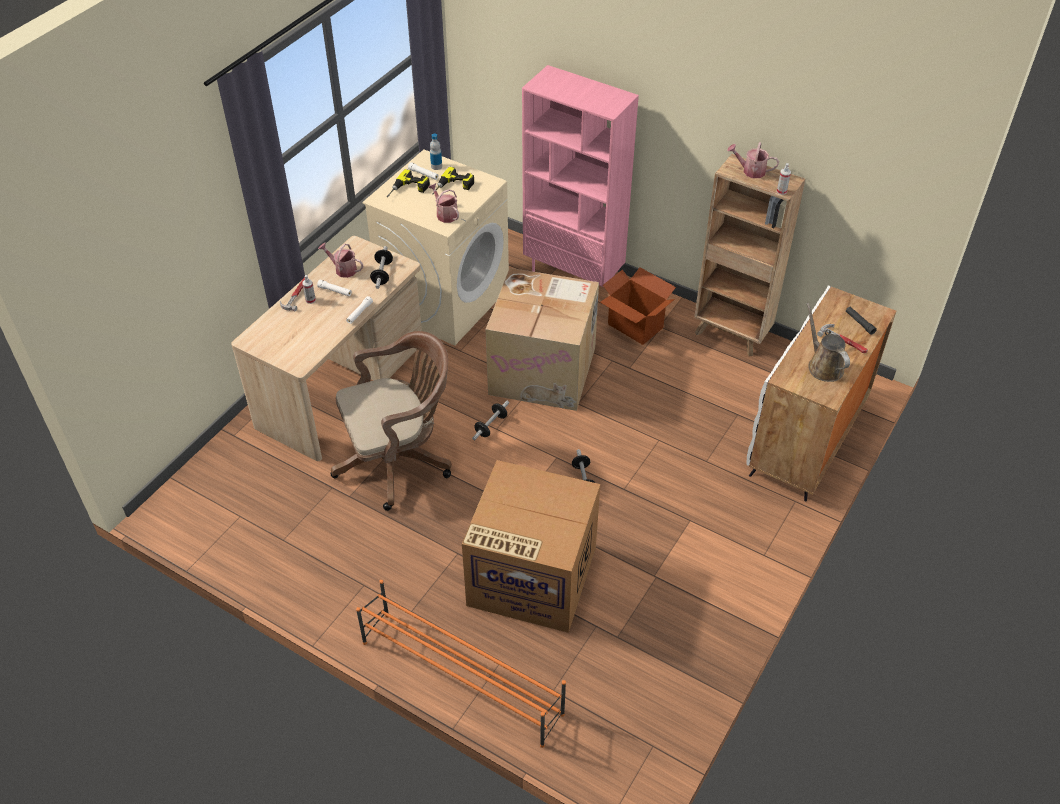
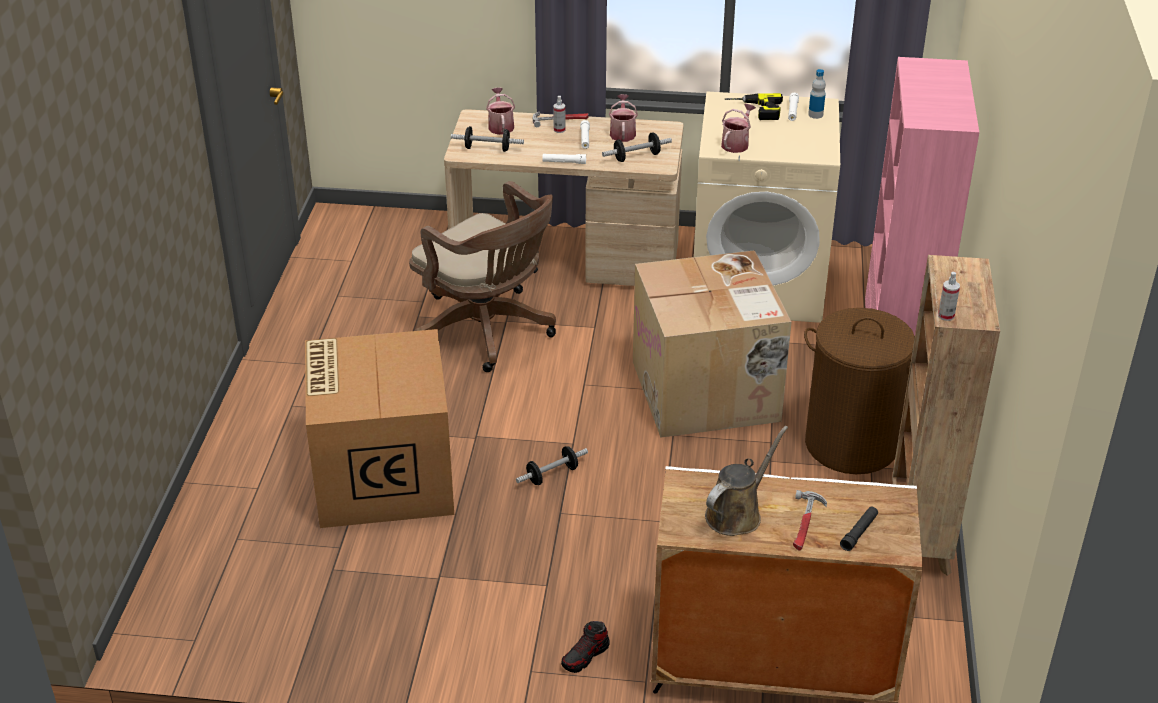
camera: 65 degrees right, 10 degrees down
orange shoe rack [356,580,566,748] -> none
power drill [433,167,474,194] -> none
dumbbell [472,401,509,440] -> dumbbell moved to [451,126,524,152]
cardboard box [600,267,676,345] -> brown laundry basket [804,308,915,474]
watering can [727,142,779,178] -> watering can moved to [486,88,515,135]
none -> shoe [561,621,610,673]

